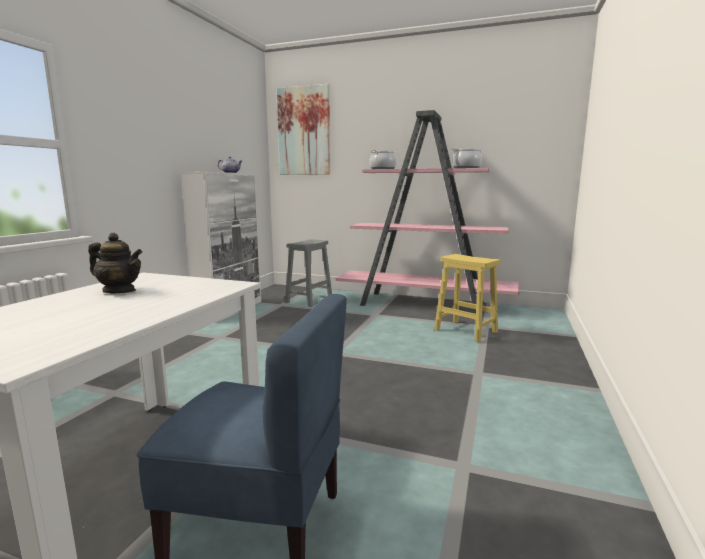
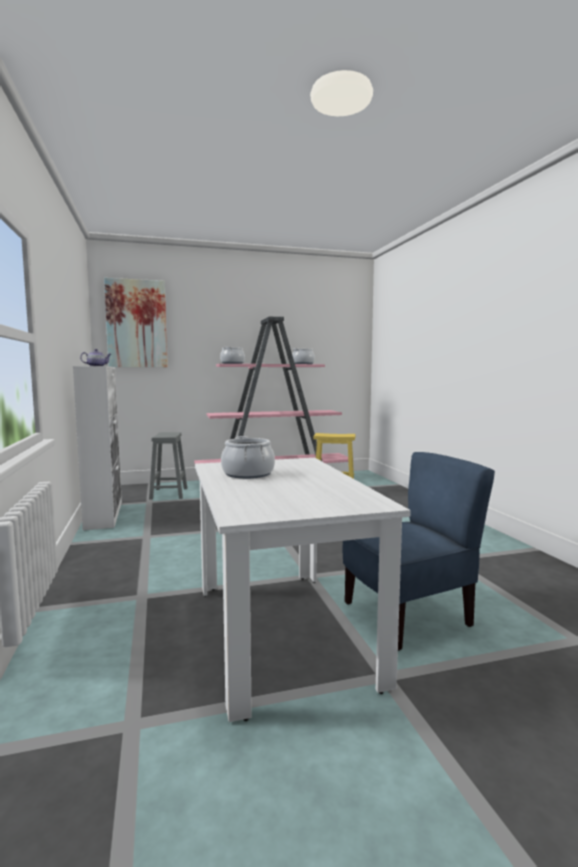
camera: 35 degrees left, 5 degrees down
teapot [88,233,142,293] -> cooking pot [221,436,275,479]

